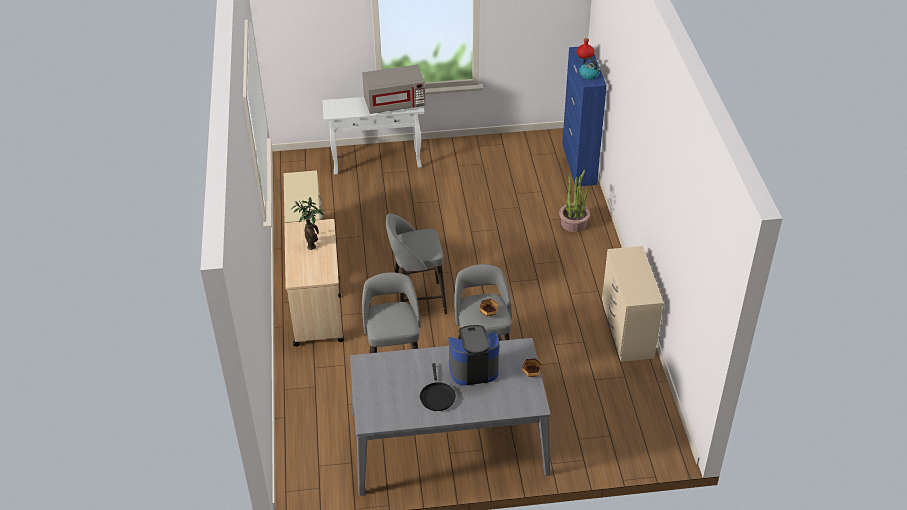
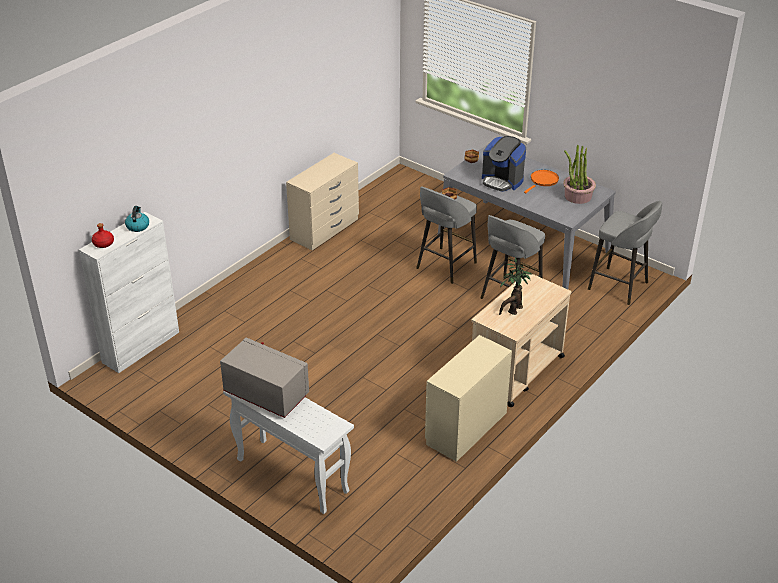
camera: 135 degrees left, 5 degrees down
grey stool [386,213,447,314] -> grey stool moved to [588,201,662,305]
black frying pan [420,363,456,411] -> orange frying pan [524,170,559,193]
potted plant [559,170,590,232] -> potted plant moved to [563,145,596,204]
blue cabinet [562,47,607,186] -> white cabinet [79,212,179,373]

